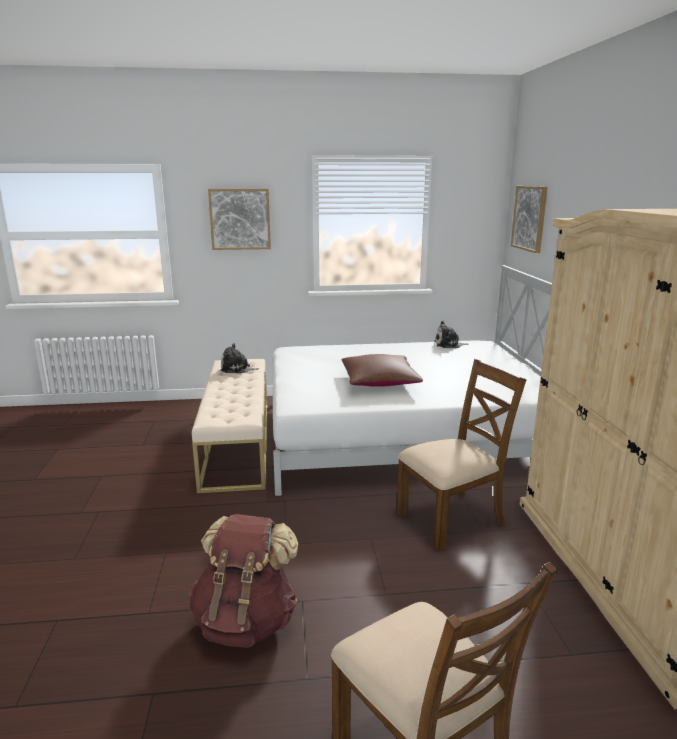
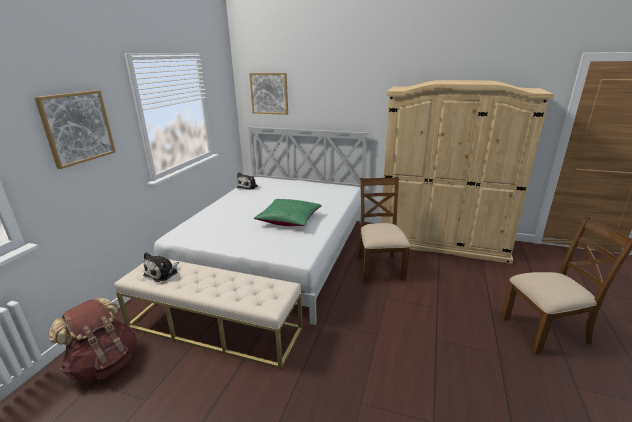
camera: 65 degrees left, 5 degrees up
brown backpack [189,514,298,648] -> brown backpack moved to [48,298,137,381]
brown pillow [342,354,423,387] -> green pillow [254,199,322,226]

